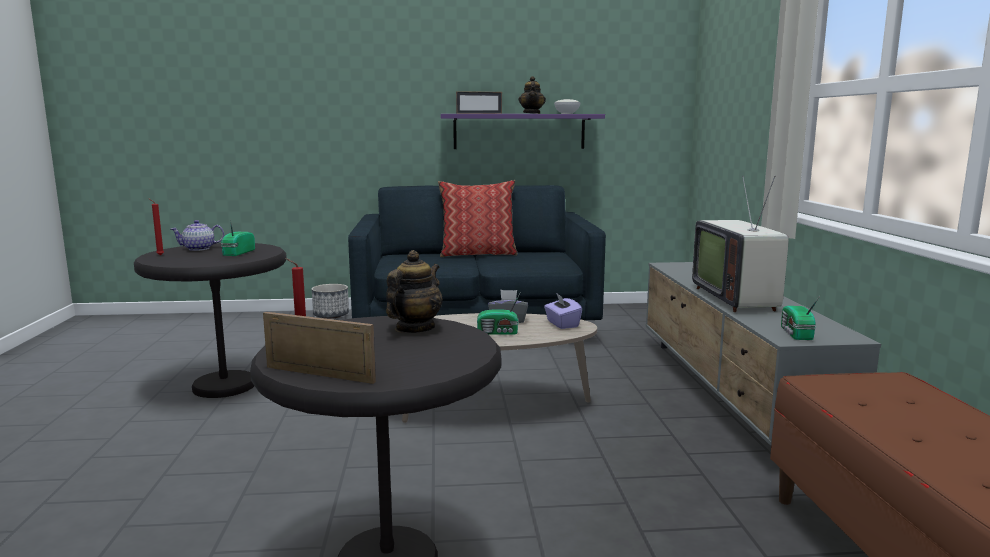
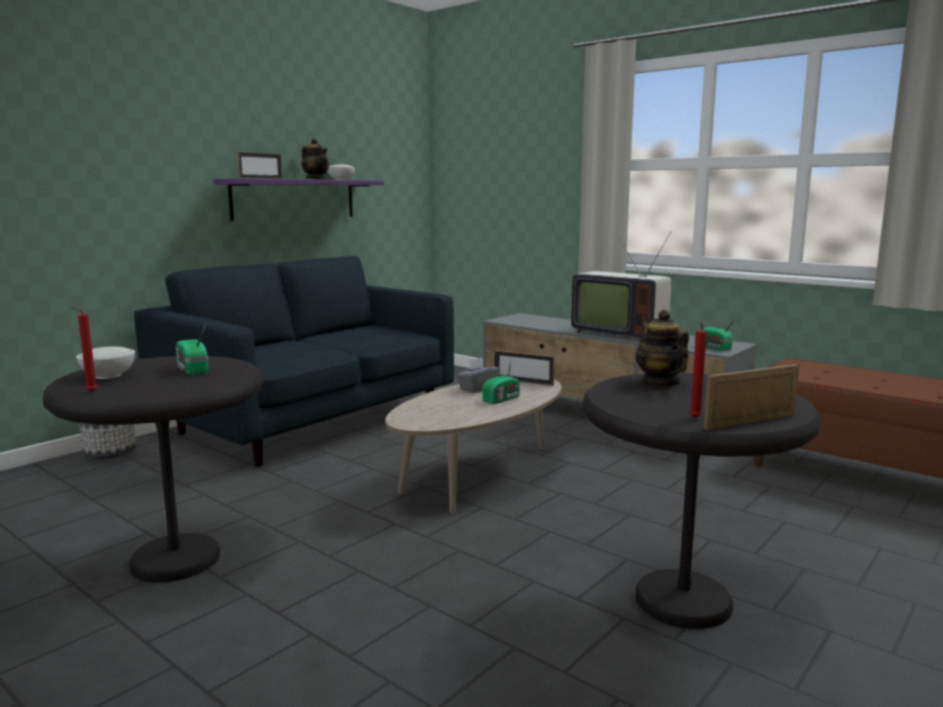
camera: 45 degrees left, 0 degrees up
teapot [171,220,224,251] -> white bowl [76,346,135,379]
pillow [438,180,517,257] -> none
purple tissue box [544,293,582,329] -> picture frame [494,350,555,386]

